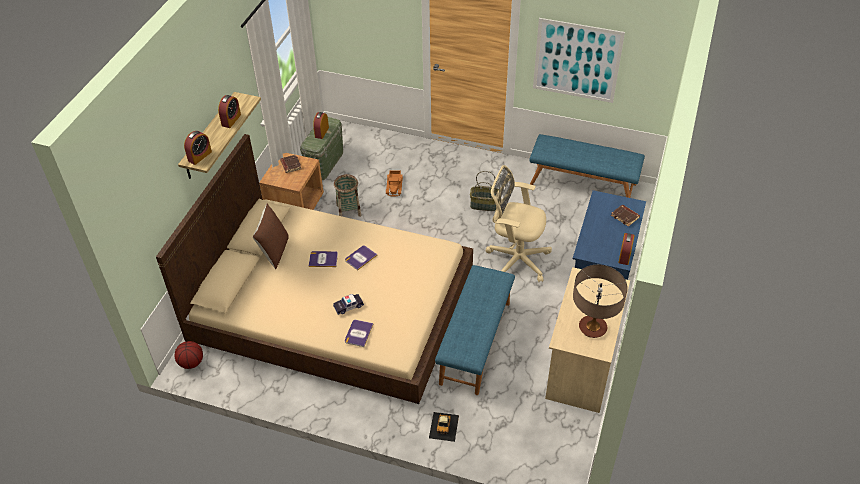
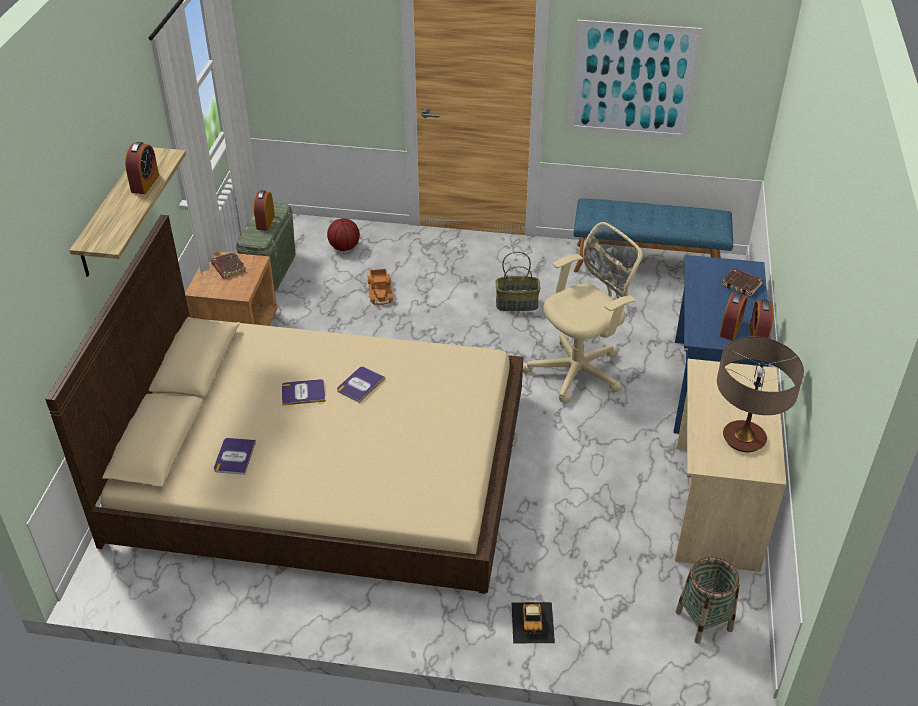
camera: 10 degrees left, 5 degrees down
basketball [175,341,203,369] -> basketball moved to [327,218,360,251]
alarm clock [184,131,212,165] -> alarm clock moved to [720,293,747,341]
brown pillow [253,204,289,269] -> none
toy car [333,294,364,315] -> none
basket [334,174,361,217] -> basket moved to [676,556,739,644]
book [345,320,373,347] -> book moved to [214,438,256,475]
blue bench [435,265,515,395] -> none
beige office chair [485,165,552,282] -> beige office chair turned 135 degrees clockwise [523,222,643,404]

